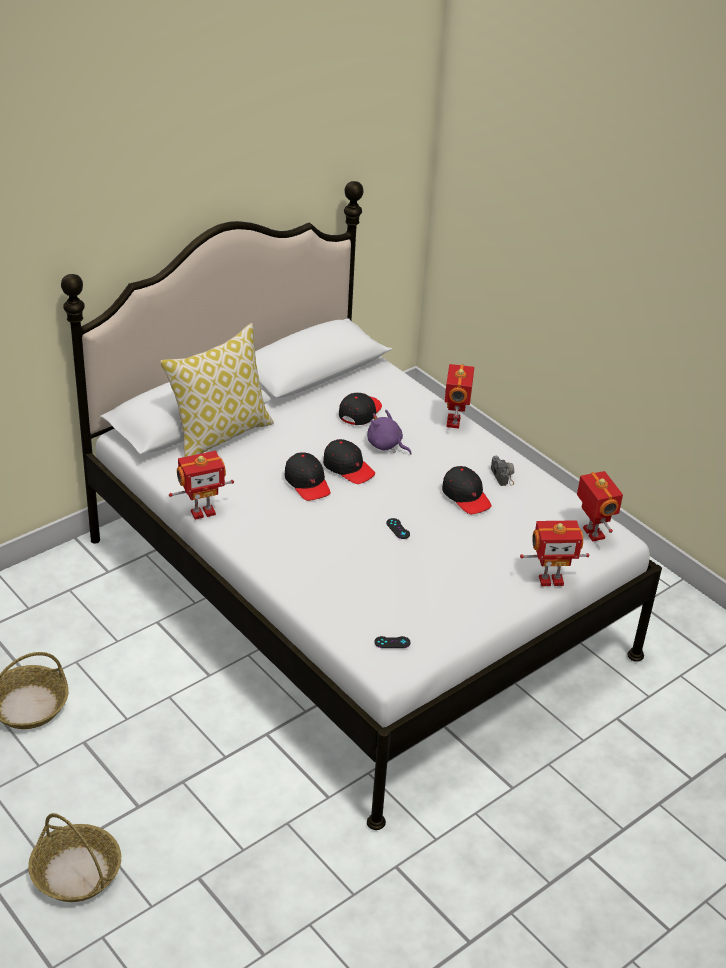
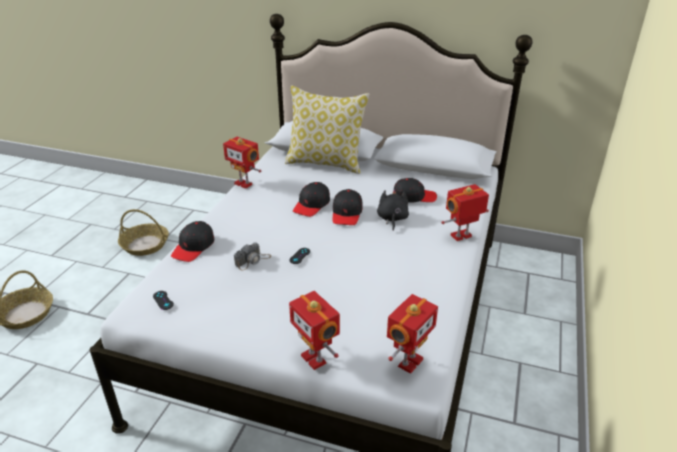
camera: 60 degrees right, 5 degrees down
purple plush toy [367,410,411,455] -> black plush toy [377,189,409,231]
black cap [442,466,492,514] -> black cap moved to [171,221,214,262]
camera [491,456,514,486] -> camera moved to [234,242,271,270]

